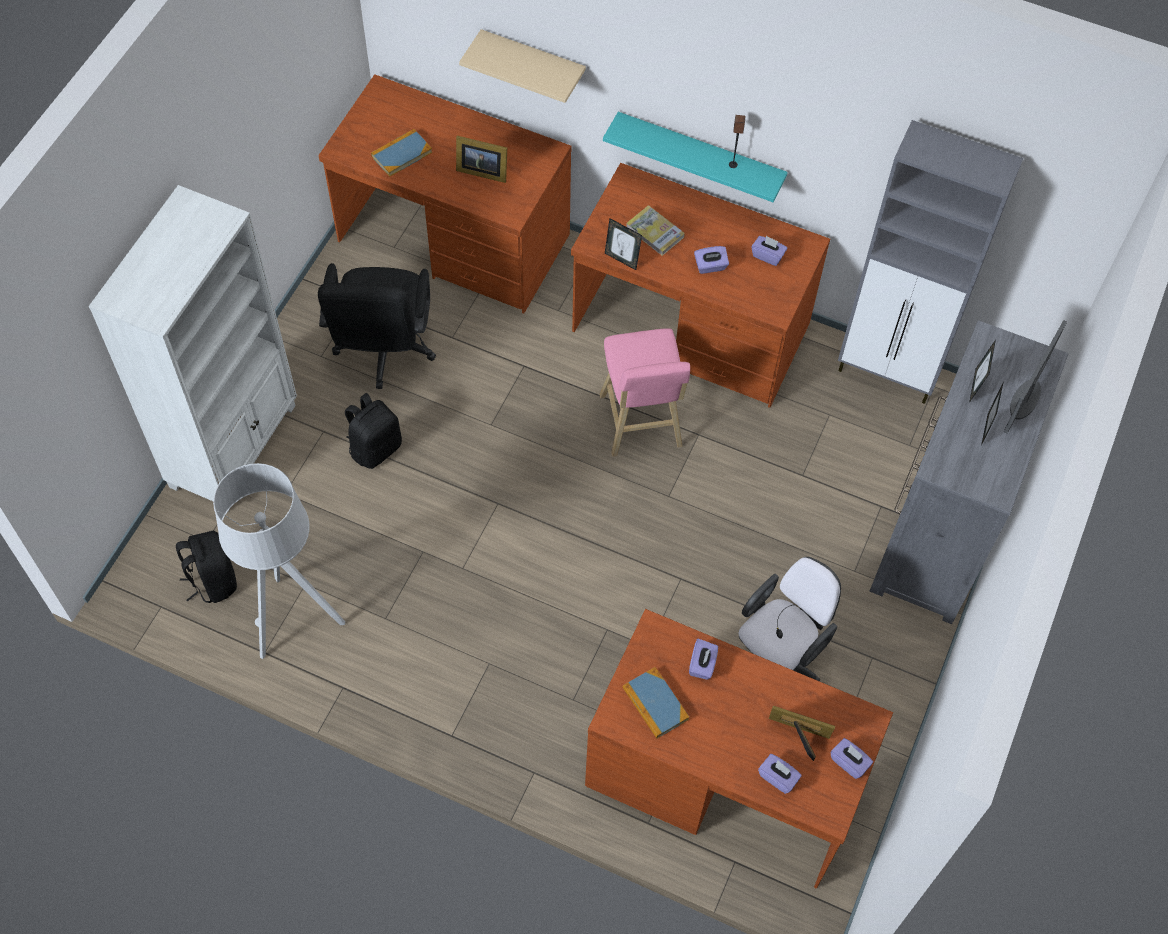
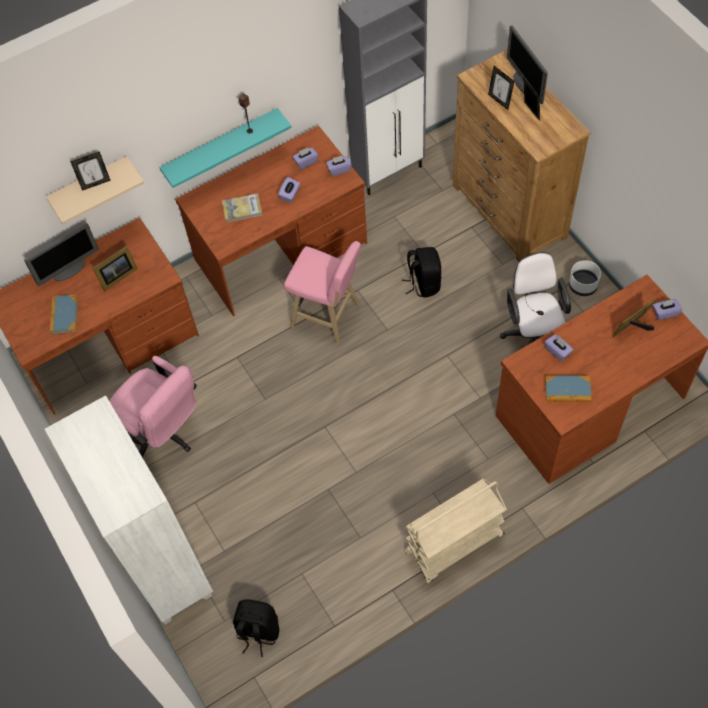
camera: 50 degrees left, 0 degrees up
grey floor lamp [213,463,345,659] -> none
black office chair [318,263,436,389] -> pink office chair [109,356,197,460]
black backpack [345,393,402,469] -> black backpack moved to [402,247,442,298]
picture frame [605,218,642,270] -> picture frame moved to [71,151,111,191]
purple tissue box [758,754,801,794] -> purple tissue box moved to [326,156,352,176]
grey dresser [870,320,1069,624] -> brown dresser [453,49,591,262]
none -> monitor [24,223,99,286]
none -> beige cart [405,479,507,583]
none -> white planter [569,260,601,296]

